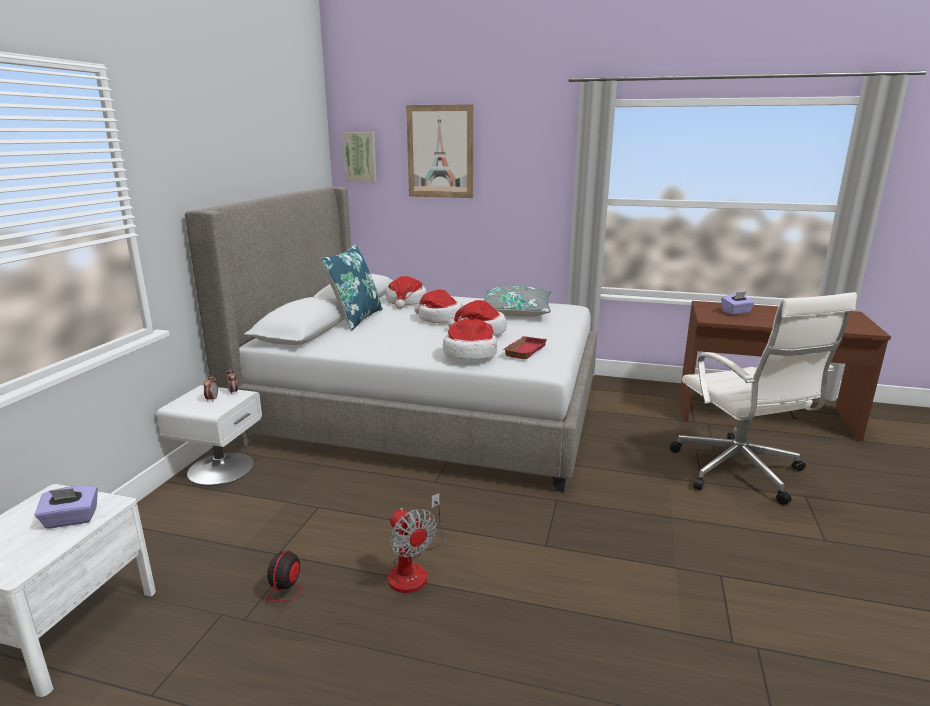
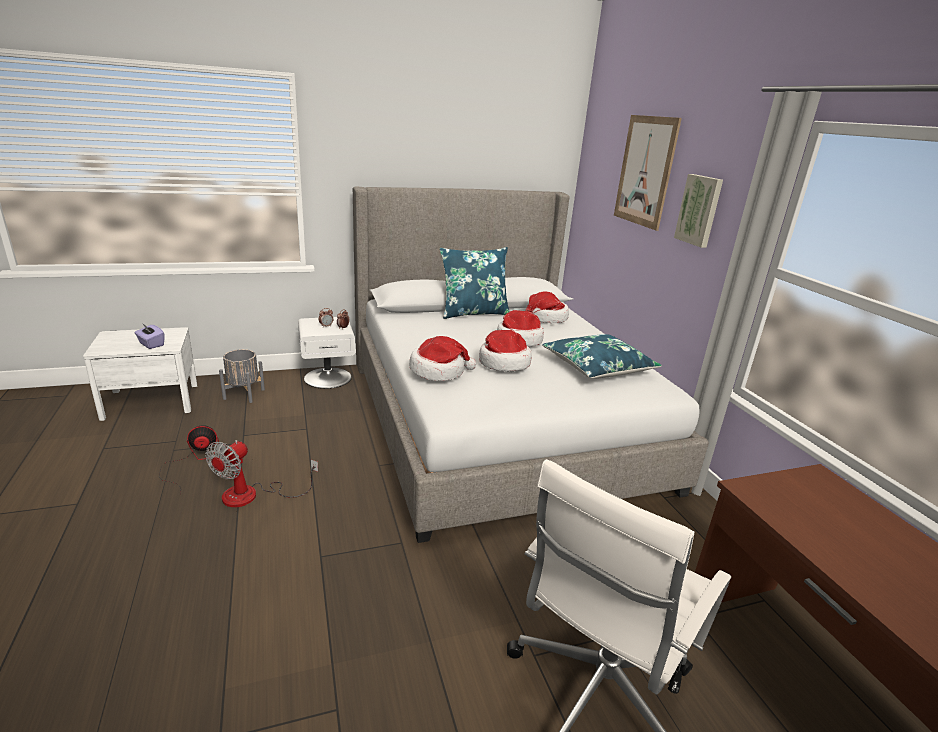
camera: 55 degrees right, 5 degrees up
picture [342,132,377,182] -> picture moved to [674,174,723,248]
grey pillow [483,286,552,317] -> blue pillow [542,334,662,379]
red tray [502,336,548,359] -> none
purple tissue box [721,292,755,315] -> none
none -> grey planter [219,349,265,403]

